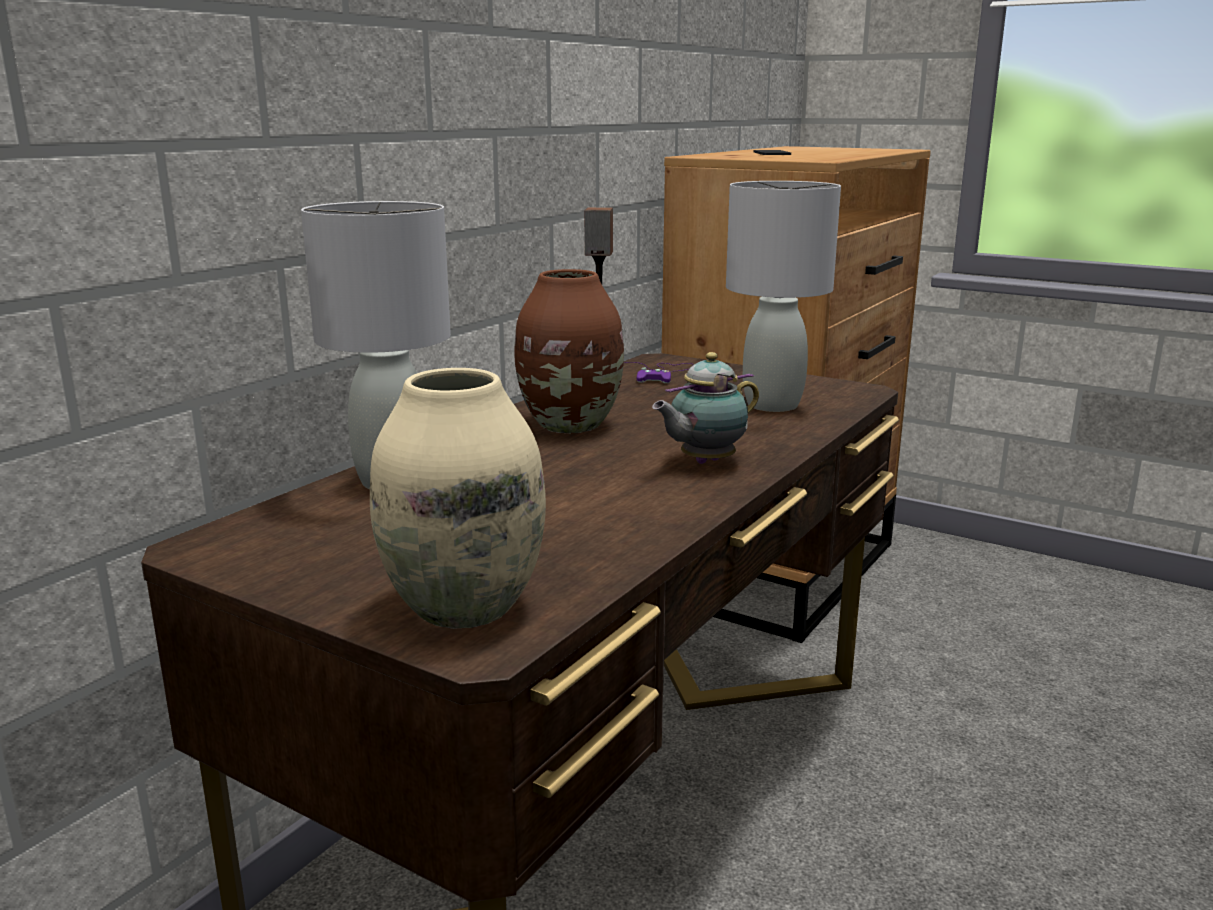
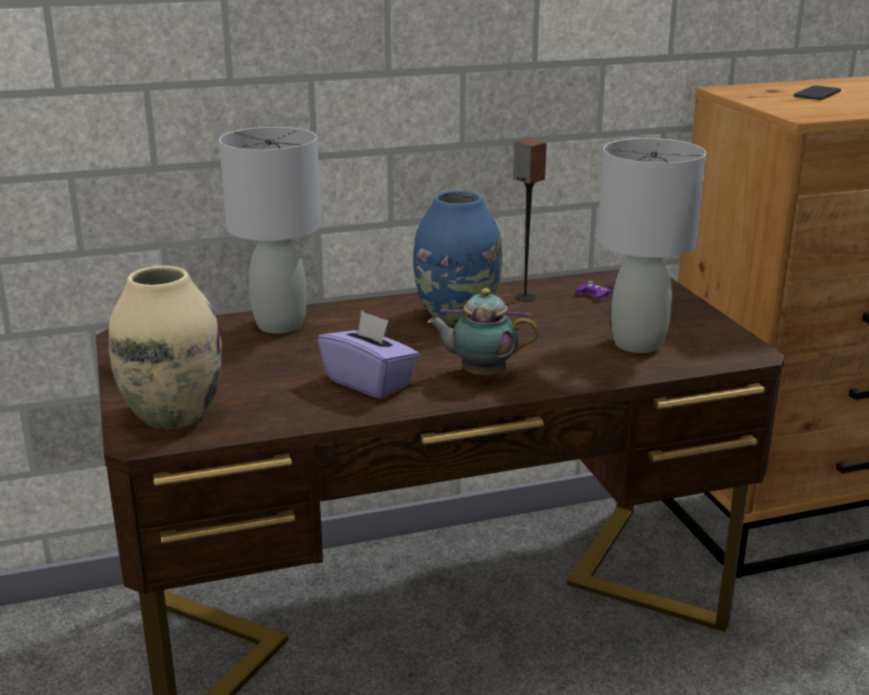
camera: 40 degrees right, 5 degrees up
brown vase [514,269,624,433] -> blue vase [413,191,502,325]
none -> purple tissue box [317,311,419,399]

